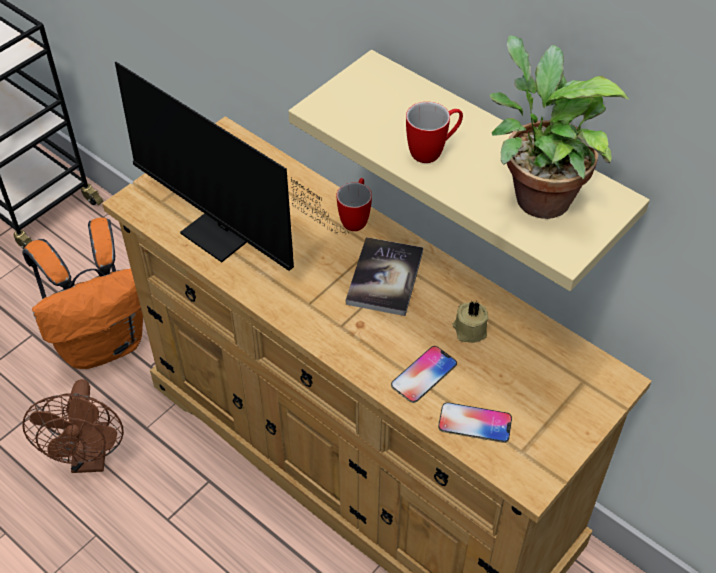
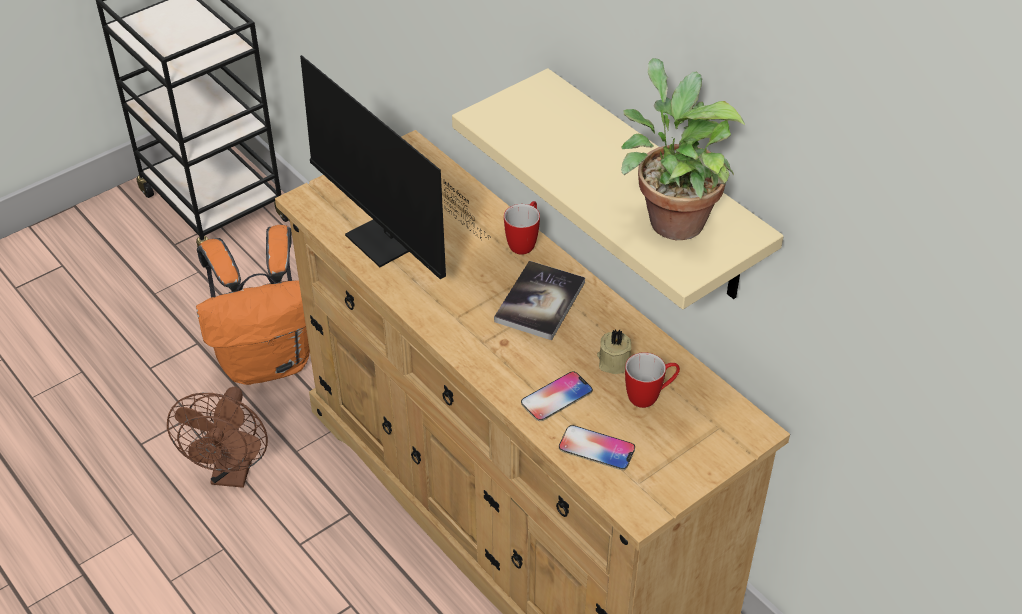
camera: 10 degrees right, 5 degrees down
mug [406,102,463,163] -> mug moved to [625,352,680,408]

